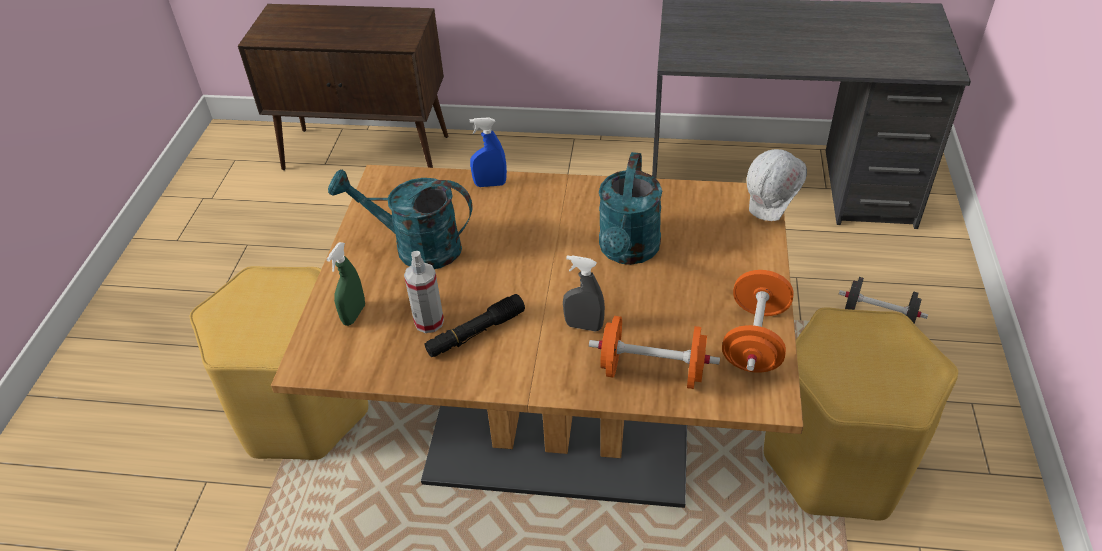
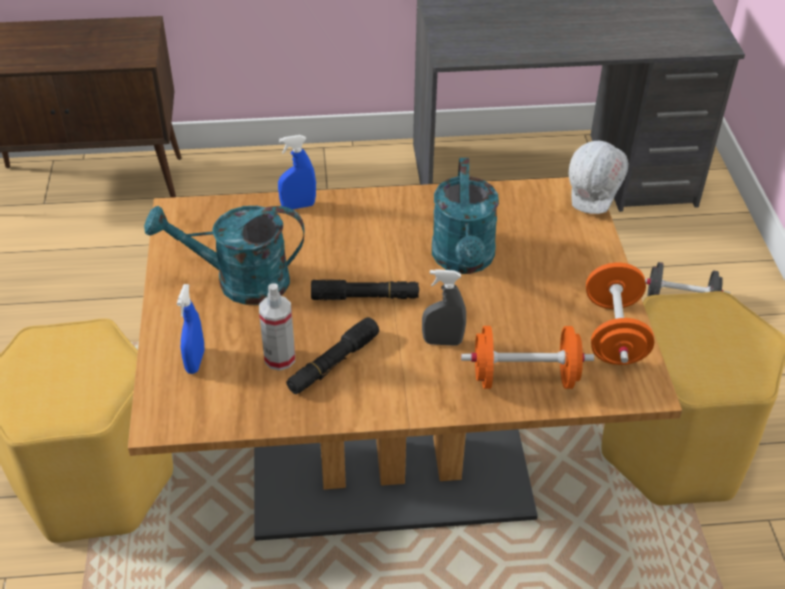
camera: 15 degrees left, 0 degrees up
green spray bottle [327,242,365,326] -> blue spray bottle [177,284,205,374]
none -> black flashlight [311,280,419,300]

